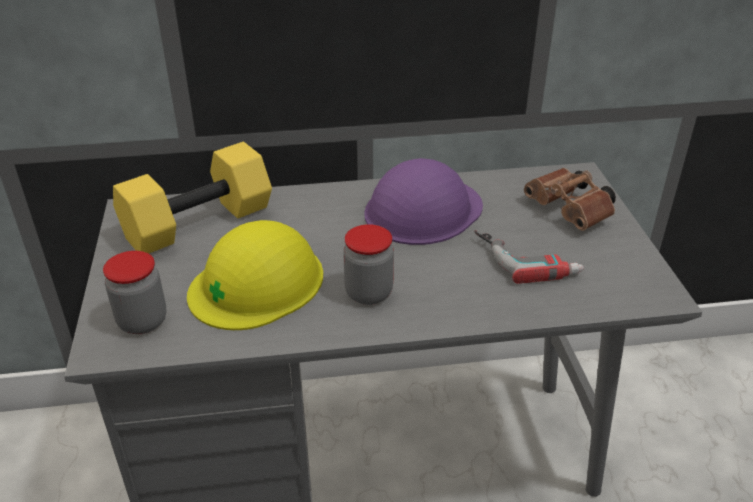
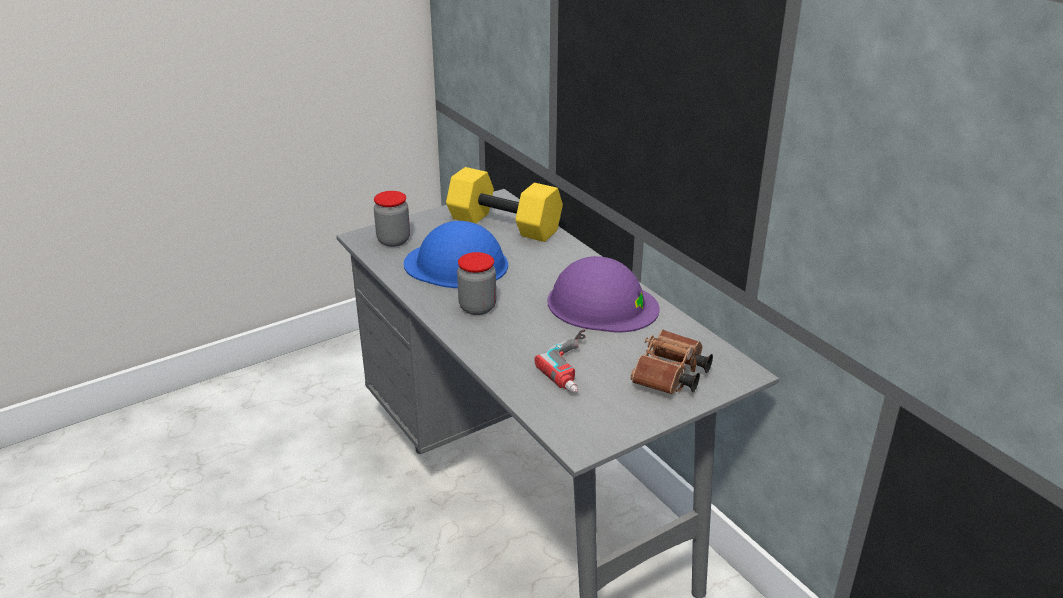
camera: 65 degrees right, 5 degrees down
yellow hard hat [187,220,323,330] -> blue hard hat [404,221,508,288]

